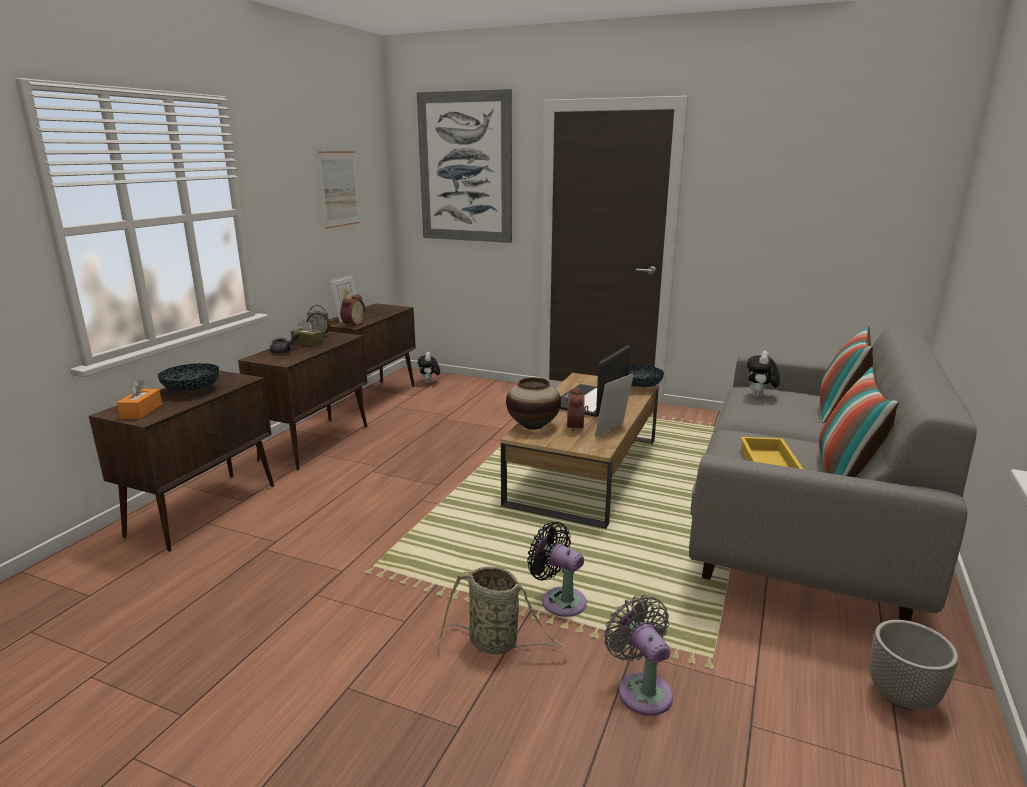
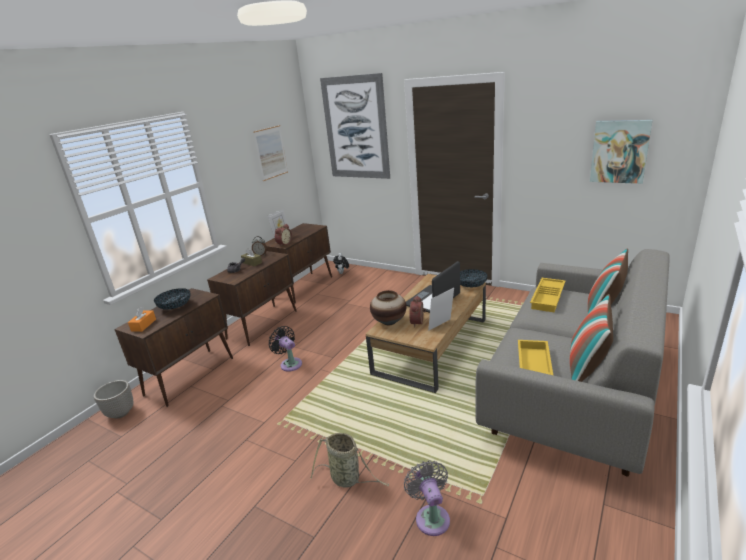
camera: 10 degrees right, 5 degrees up
black fan [527,522,587,617] -> black fan moved to [268,326,302,372]
plush toy [747,350,780,397] -> yellow tray [530,278,566,312]
planter [870,620,958,711] -> planter moved to [94,380,133,419]
none -> picture [590,120,653,184]

